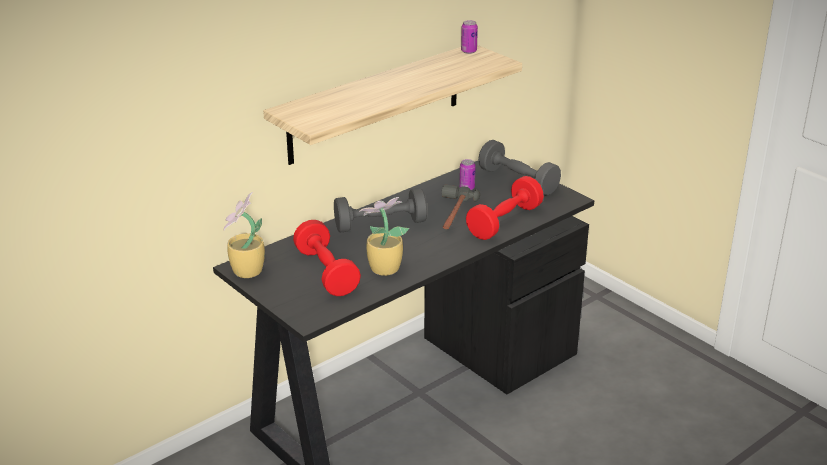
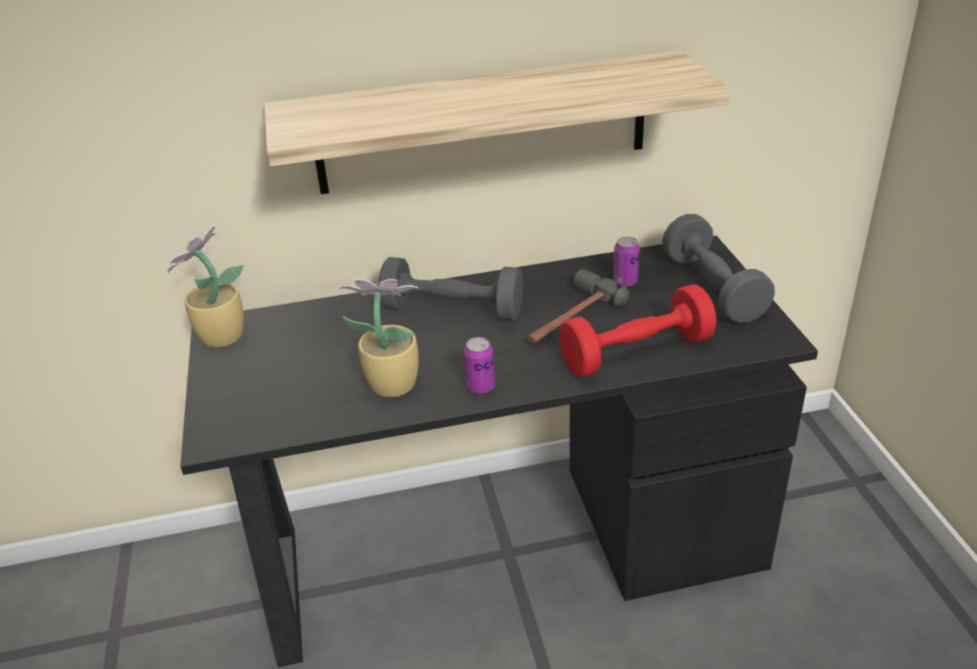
camera: 30 degrees right, 5 degrees up
red dumbbell [293,220,361,296] -> none
can [461,20,478,54] -> can moved to [464,337,495,394]

